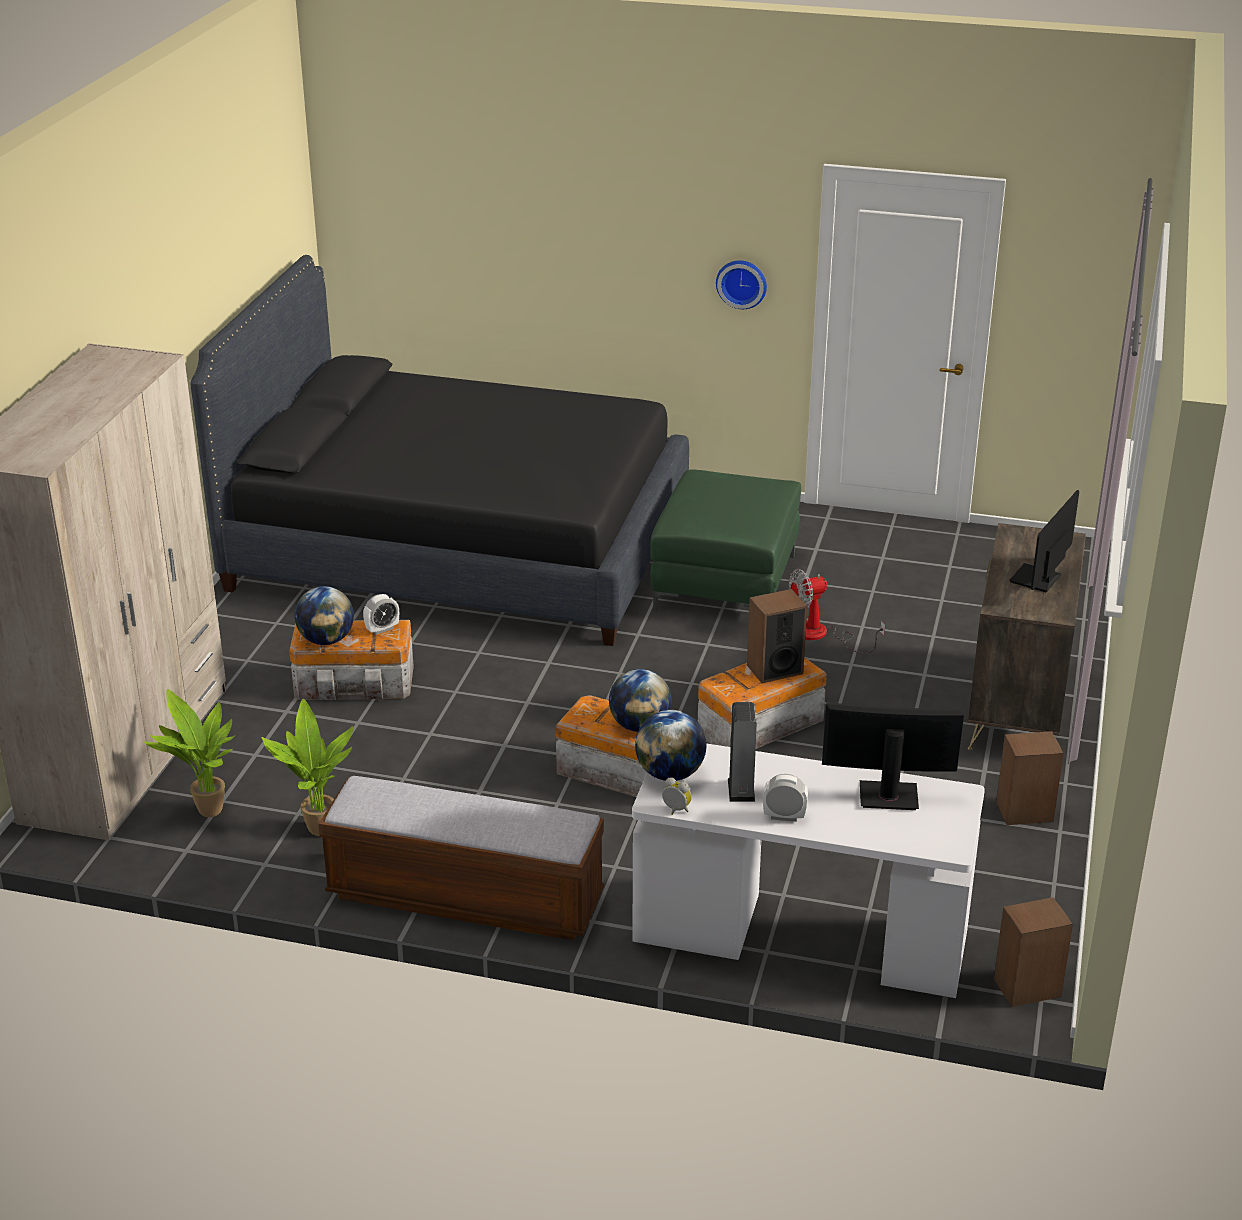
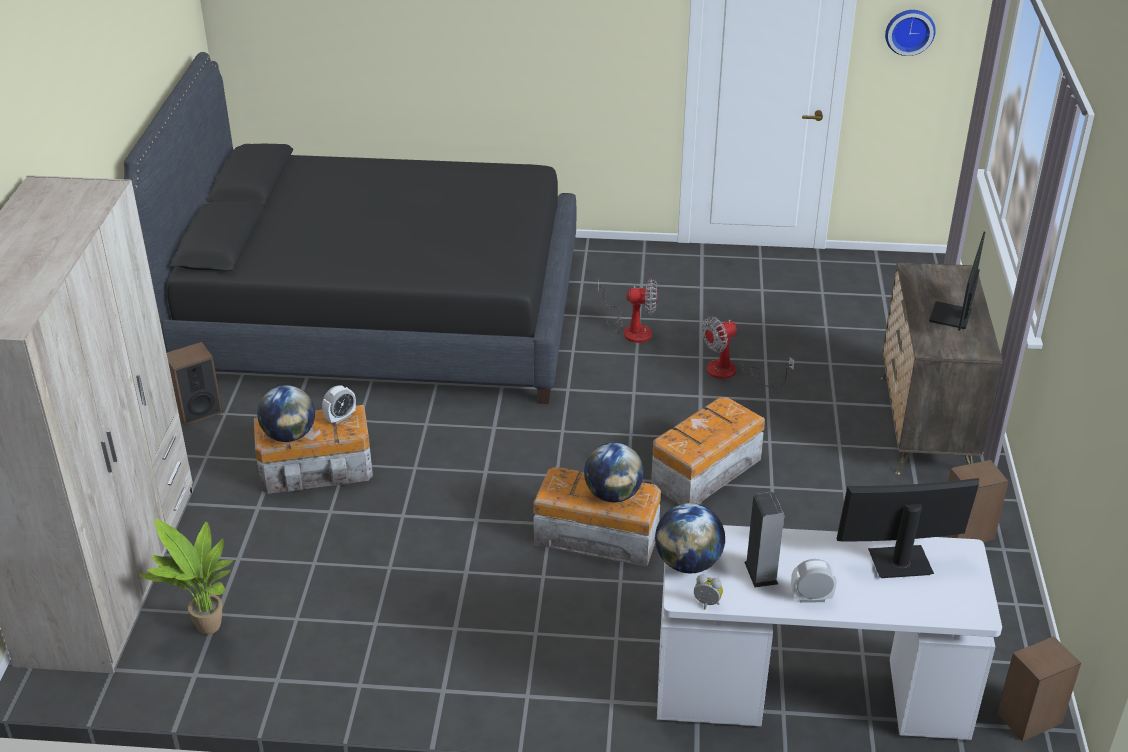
camera: 10 degrees left, 5 degrees up
potted plant [262,699,353,836] -> none
bench [318,776,604,940] -> none
green ottoman [650,470,801,612] -> fan [598,278,658,343]
wall clock [716,260,767,309] -> wall clock moved to [885,10,936,56]
speaker [747,589,807,683] -> speaker moved to [167,342,223,426]

